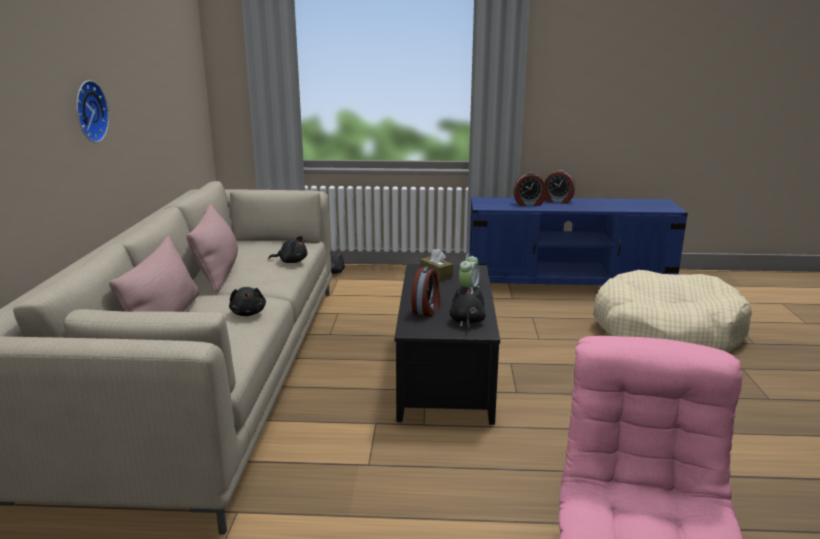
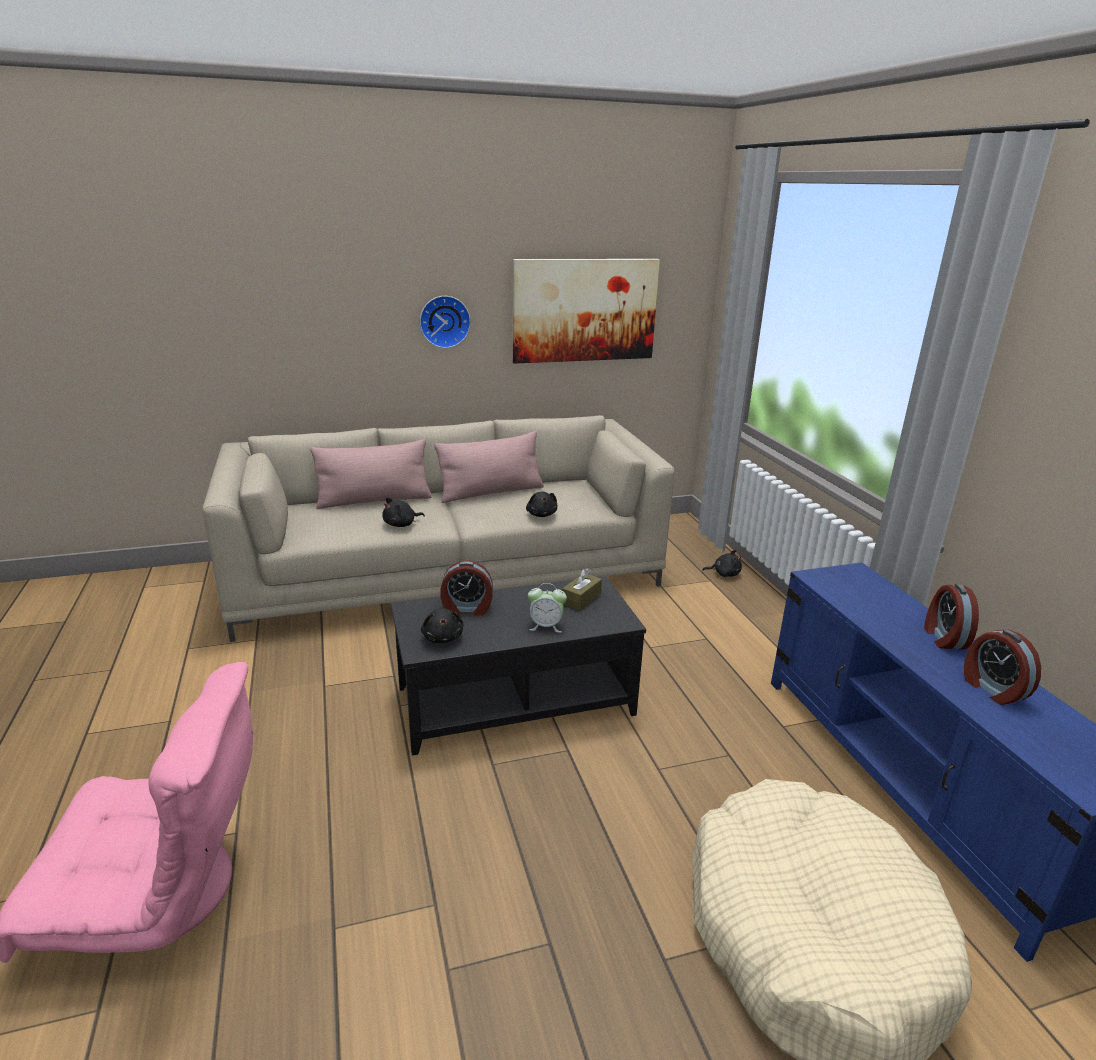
camera: 70 degrees right, 5 degrees up
black plush toy [450,289,486,332] -> black plush toy turned 90 degrees clockwise [421,608,464,643]
alarm clock [513,172,546,206] -> alarm clock moved to [964,630,1041,705]
none -> picture [513,259,660,364]

